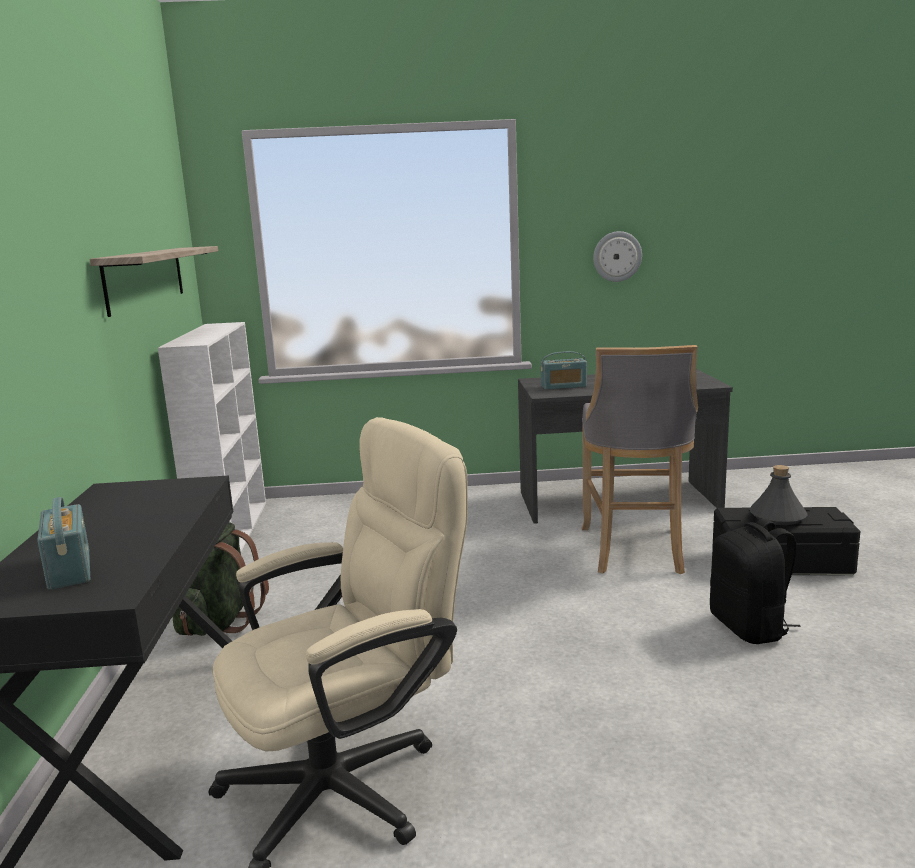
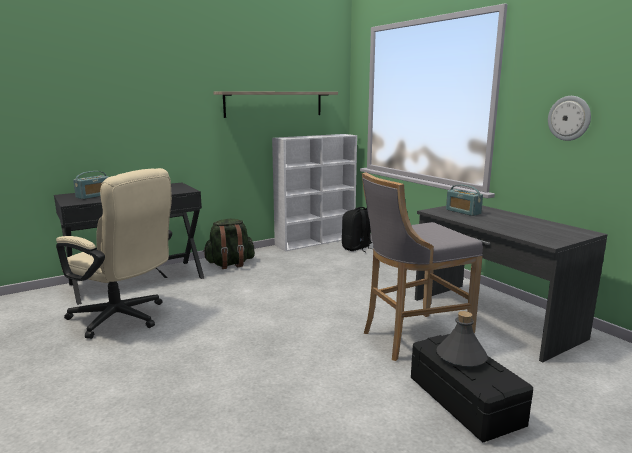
camera: 60 degrees right, 0 degrees up
black backpack [710,519,801,644] -> black backpack moved to [342,207,372,253]

